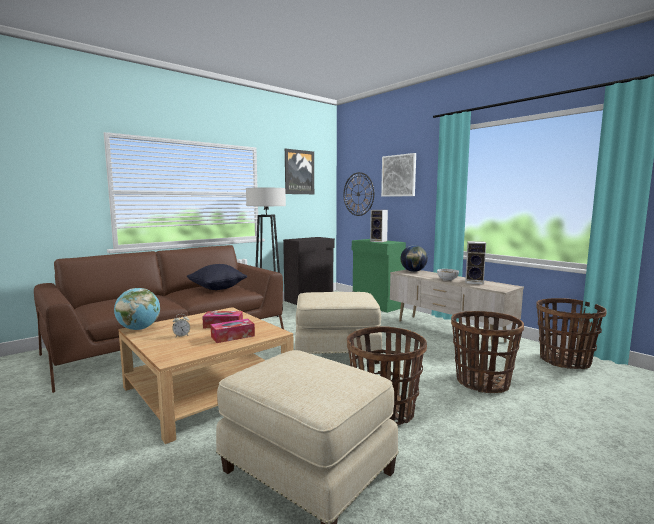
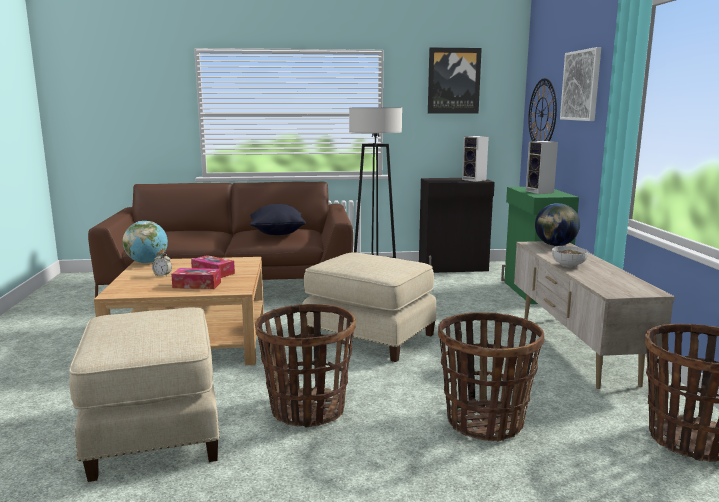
camera: 35 degrees right, 5 degrees up
speaker [465,241,486,285] -> speaker moved to [462,136,489,182]

